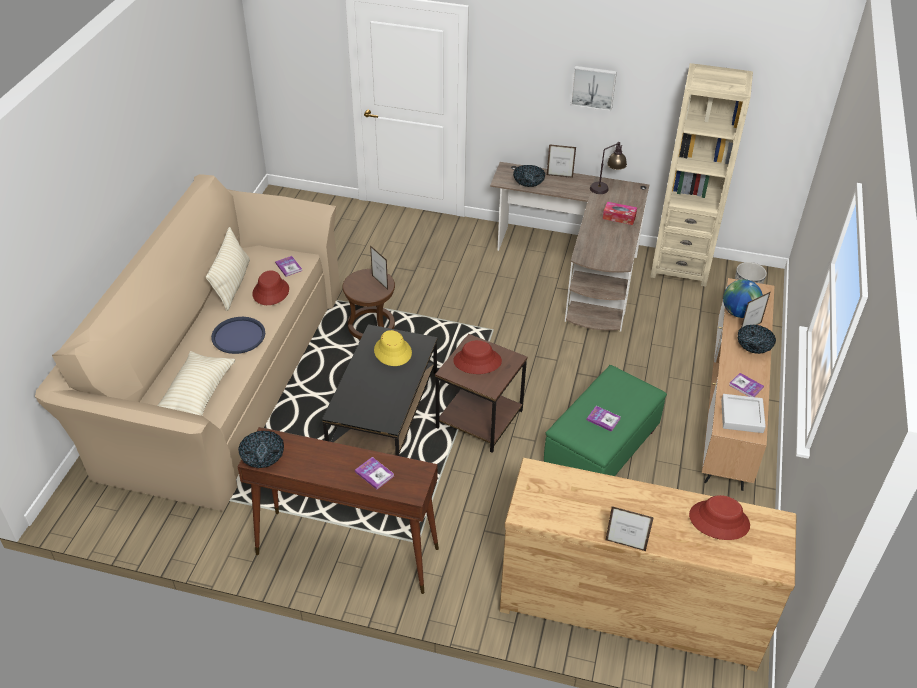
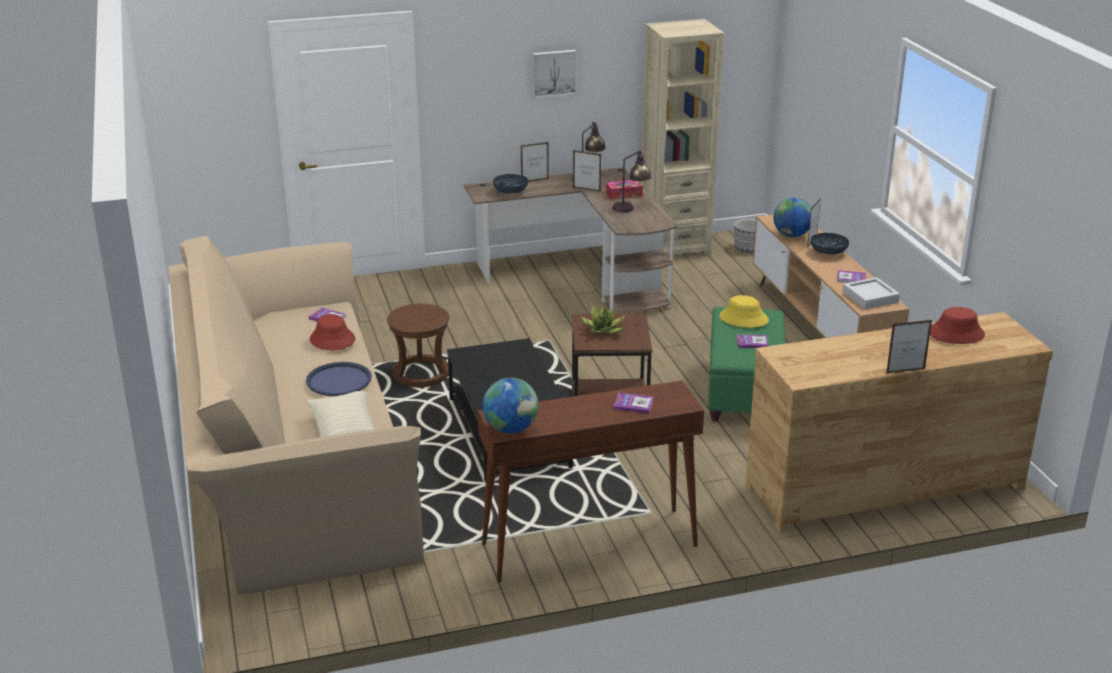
camera: 30 degrees left, 15 degrees down
beige pillow [206,227,250,311] -> none
bowl [238,431,284,468] -> globe [483,377,538,433]
picture frame [370,245,388,290] -> picture frame moved to [573,150,601,192]
yellow hat [374,330,412,366] -> yellow hat moved to [719,295,769,328]
red hat [453,340,502,374] -> potted plant [581,305,625,334]
none -> table lamp [612,150,651,213]

